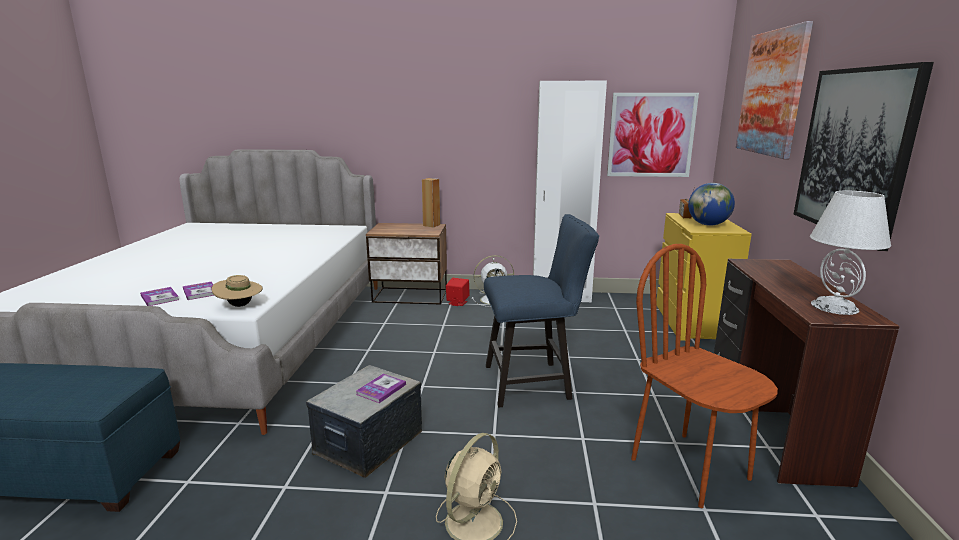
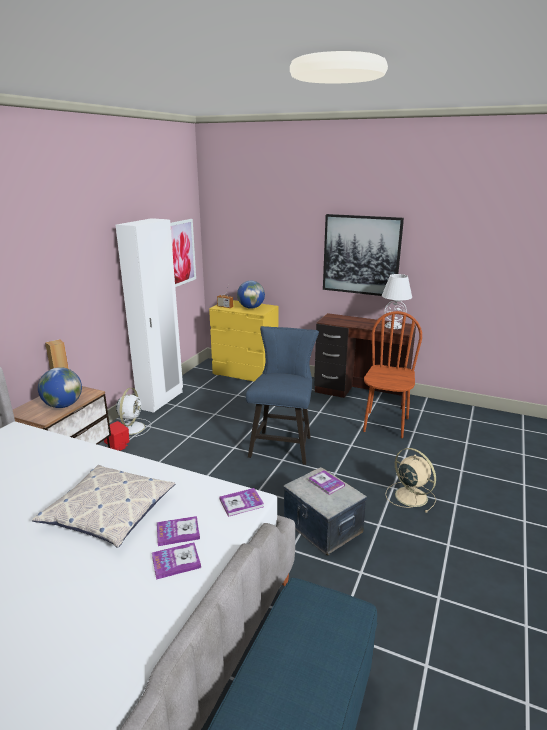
camera: 70 degrees left, 5 degrees up
beige hat [212,275,263,307] -> book [220,488,264,517]
brown chair [631,244,778,508] -> brown chair turned 120 degrees clockwise [363,311,422,438]
picture [736,21,813,159] -> none
none -> pillow [32,465,176,548]
none -> globe [38,367,82,408]

